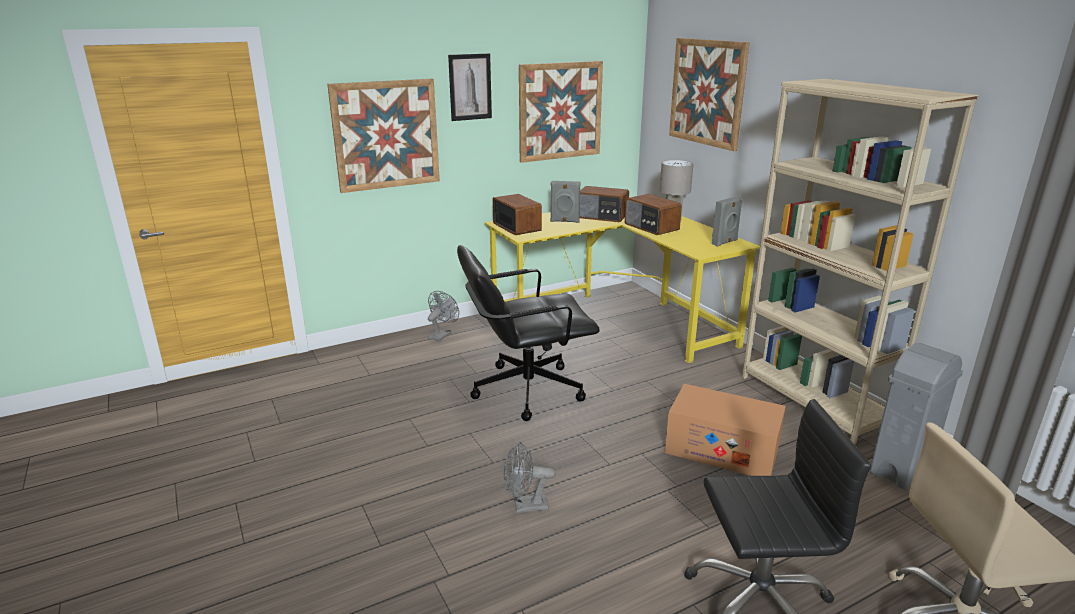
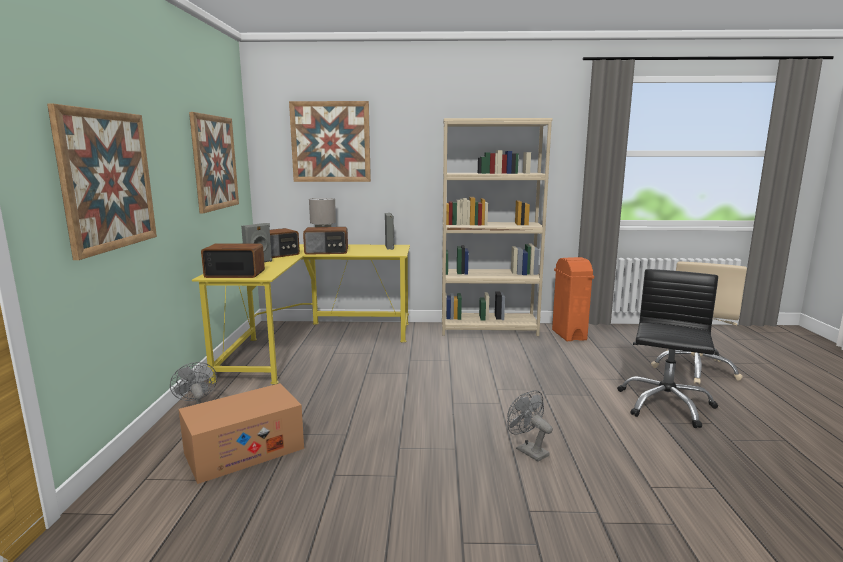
camera: 60 degrees left, 10 degrees down
picture [448,53,492,121] -> none
black office chair [457,245,600,421] -> none
grey fan [504,442,555,513] -> grey fan turned 120 degrees clockwise [507,390,553,461]
cardboard box [665,384,786,476] -> cardboard box moved to [179,383,304,484]
grey trash can [870,343,963,490] -> orange trash can [552,257,594,341]

